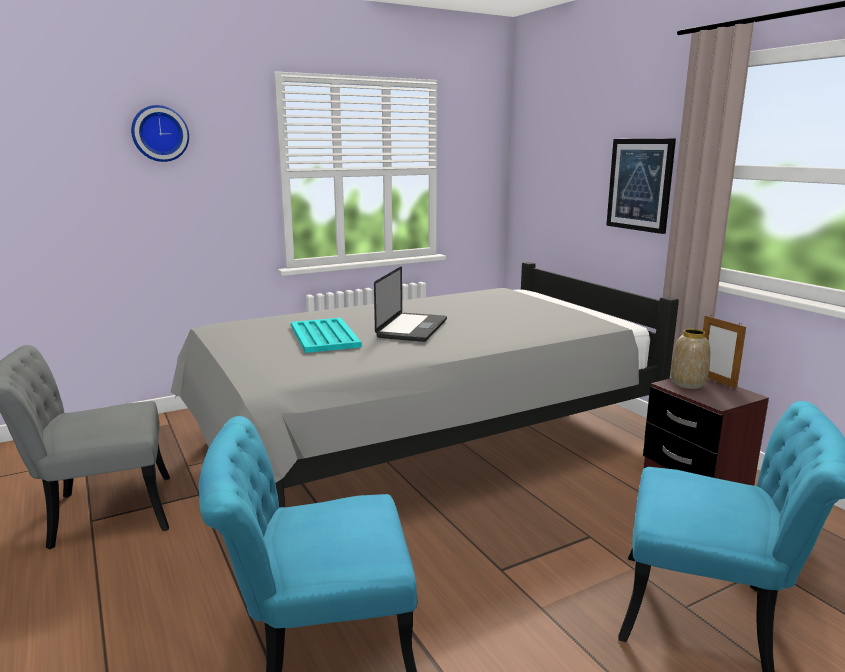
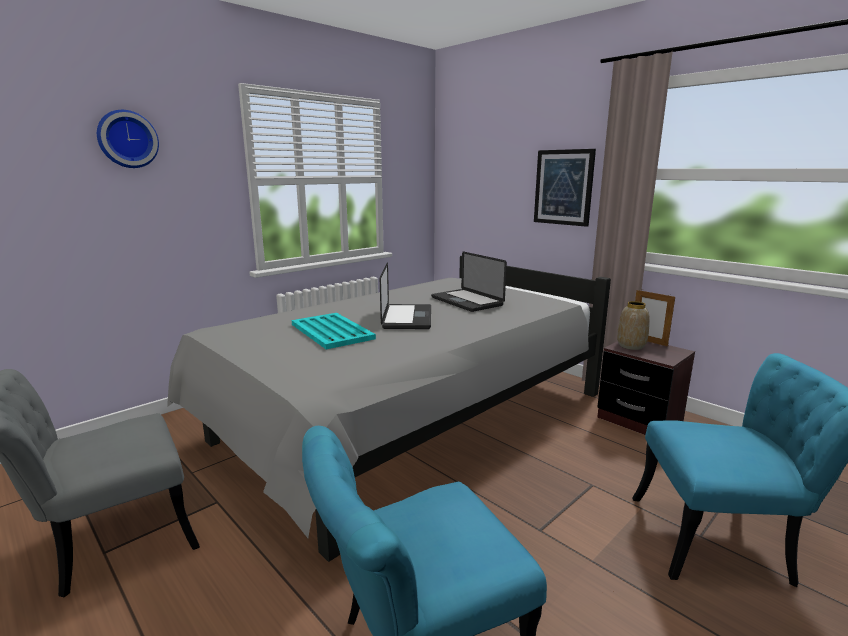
camera: 15 degrees left, 0 degrees up
none -> laptop [431,252,507,312]

